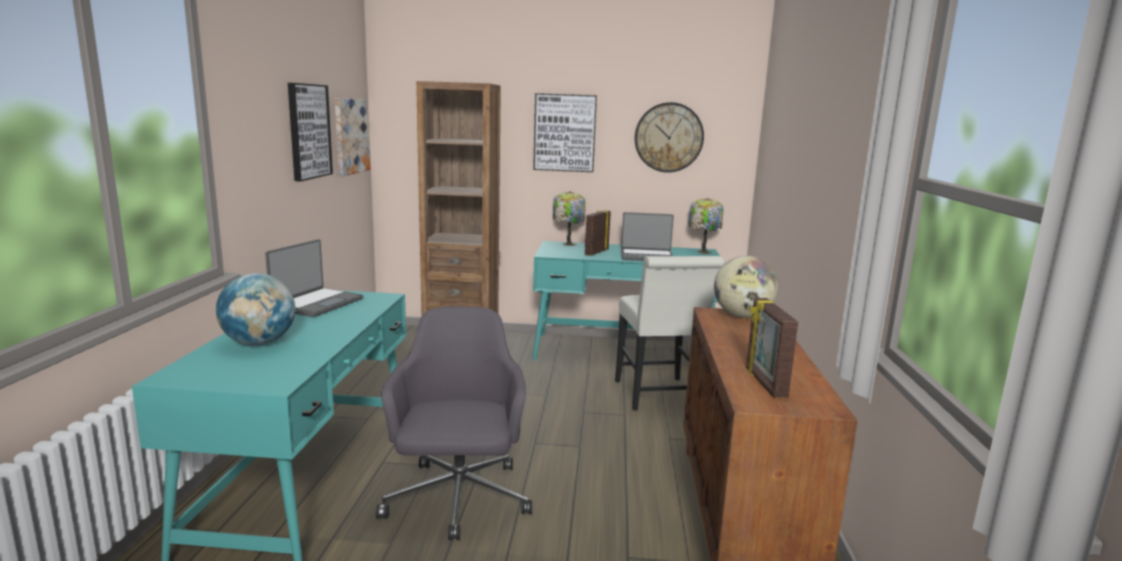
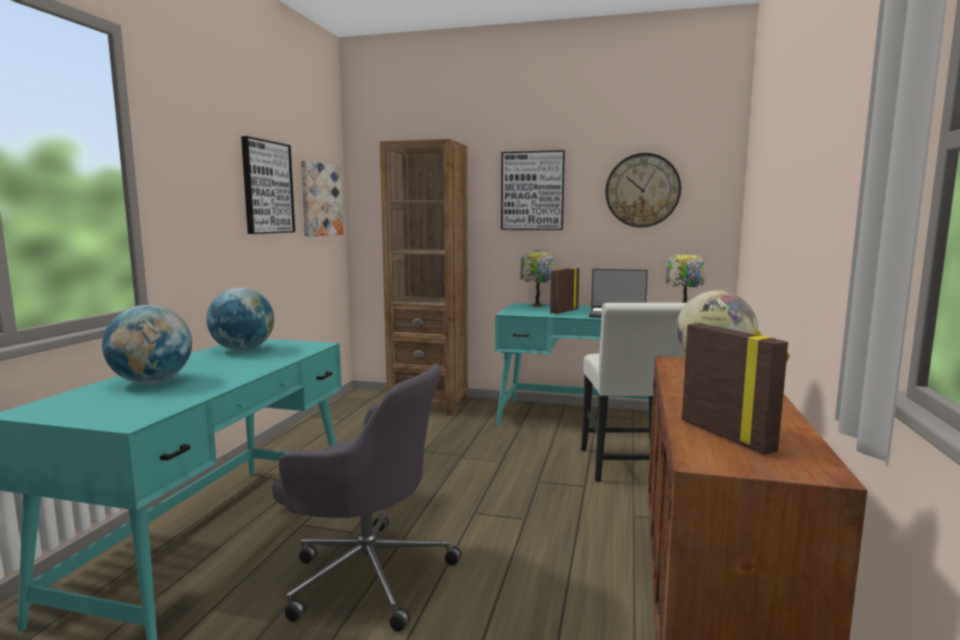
camera: 10 degrees right, 5 degrees down
laptop [265,239,363,317] -> globe [206,288,274,351]
grey office chair [376,306,532,540] -> grey office chair turned 105 degrees clockwise [272,364,462,632]
picture frame [746,298,798,398] -> picture frame turned 150 degrees clockwise [682,323,789,455]

